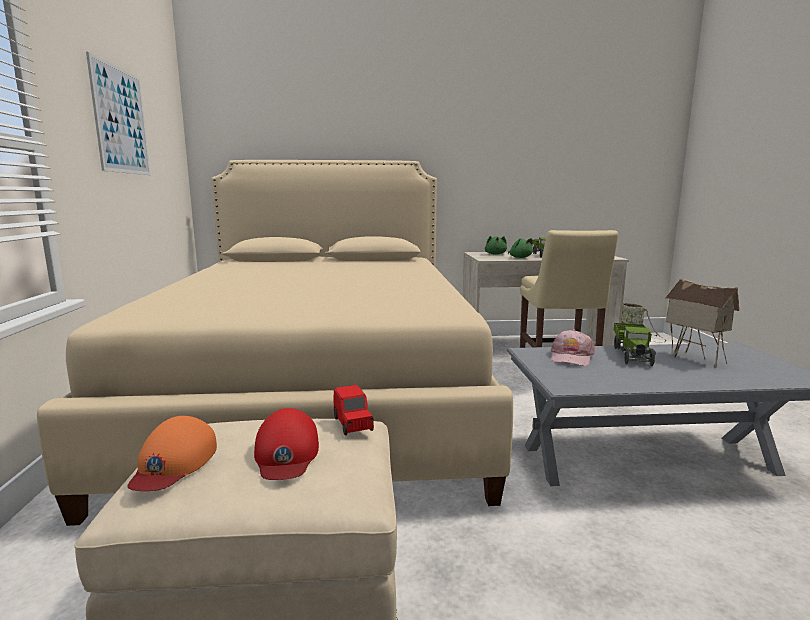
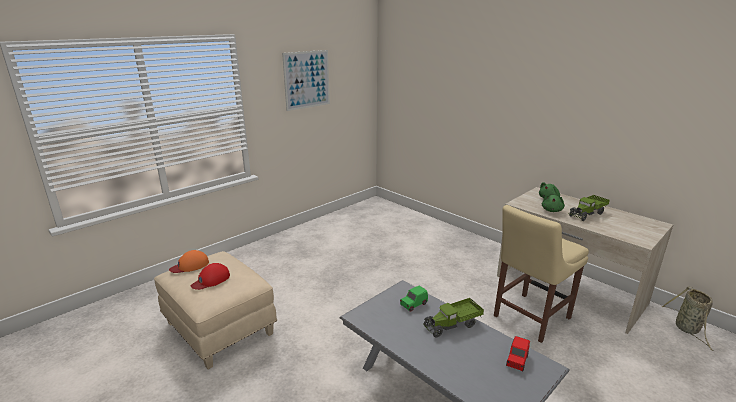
camera: 50 degrees right, 10 degrees up
beige bed [37,160,513,526] -> none
red toy car [334,385,374,435] -> red toy car moved to [506,336,530,372]
pink cap [551,329,594,366] -> green toy car [400,286,428,312]
toy house [665,278,739,368] -> none

